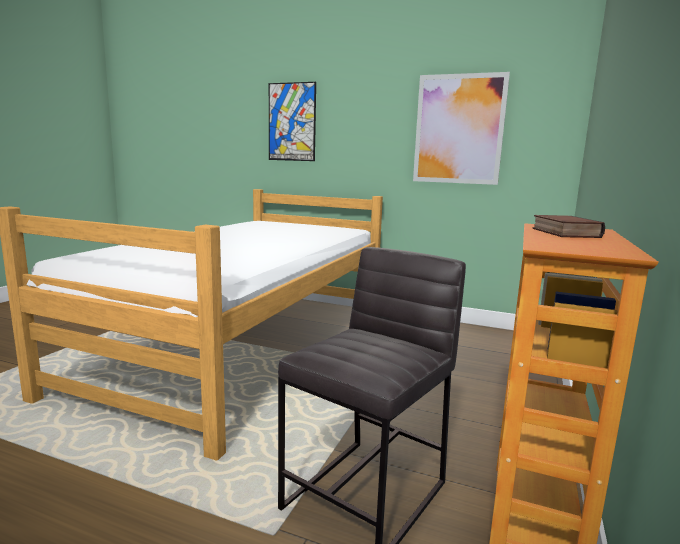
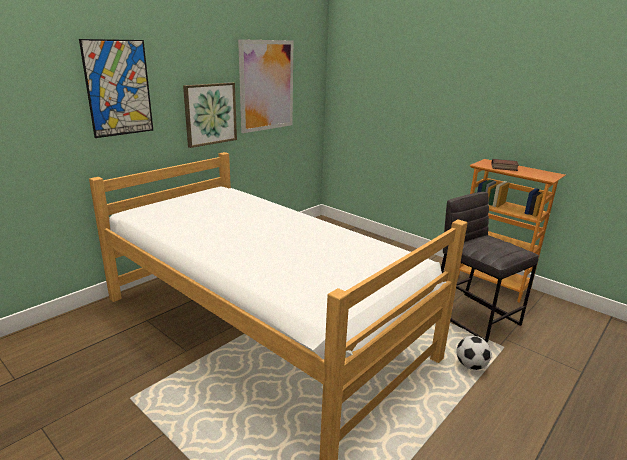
camera: 70 degrees left, 10 degrees up
none -> picture [183,82,237,148]
none -> football [456,336,492,370]

